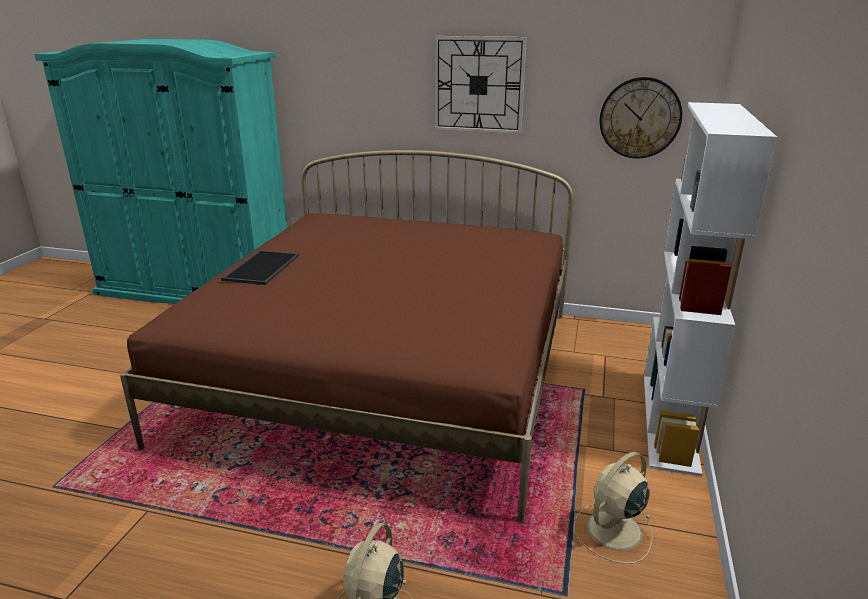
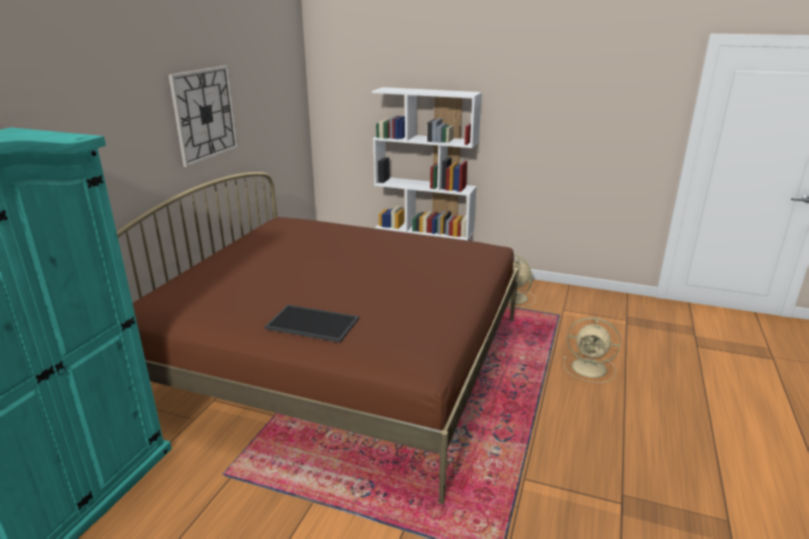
camera: 85 degrees left, 0 degrees up
wall clock [600,77,682,158] -> none

